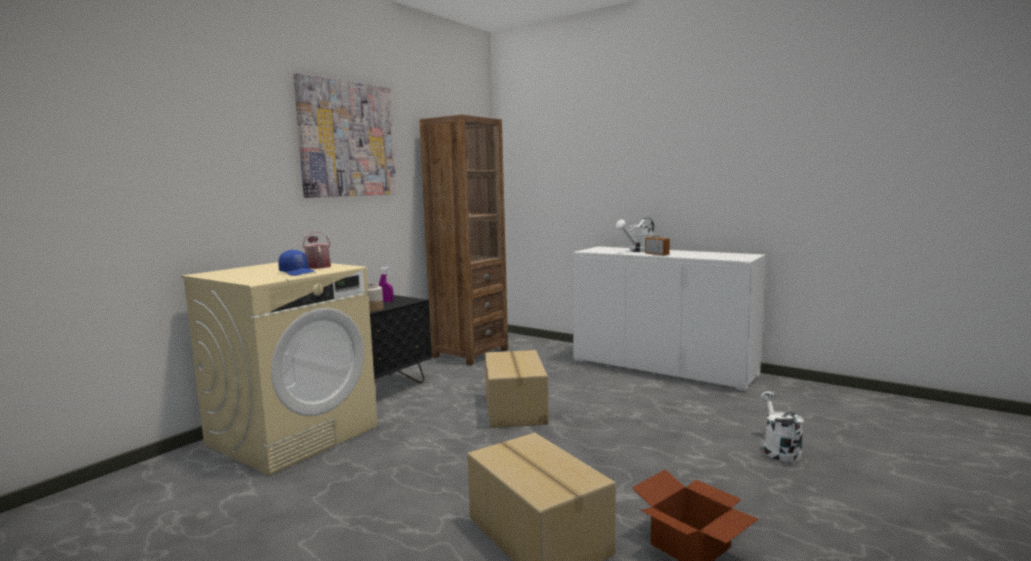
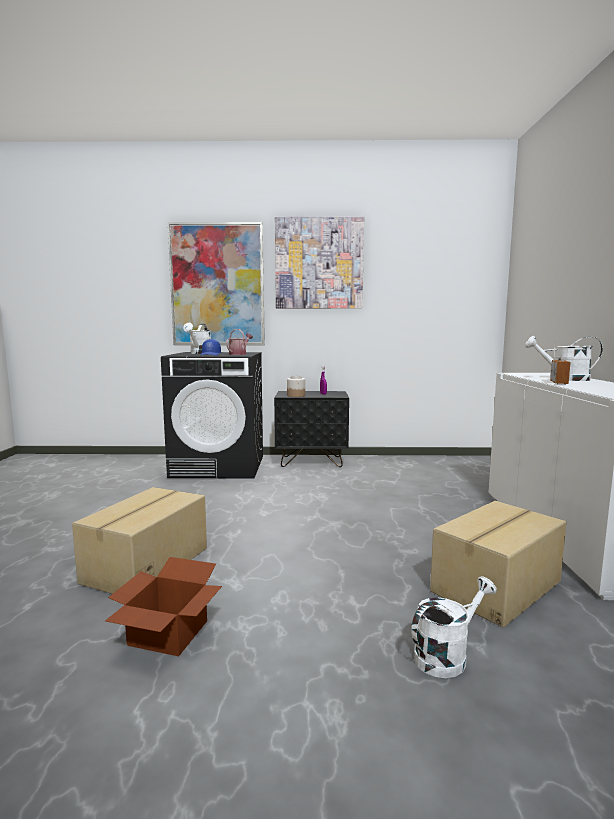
camera: 55 degrees right, 0 degrees up
beige washing machine [181,262,377,476] -> black washing machine [161,352,263,479]
brown bookcase [419,115,508,366] -> none
cardboard box [485,350,549,428] -> cardboard box moved to [430,501,566,627]
none -> picture [168,222,265,345]
none -> white watering can [183,323,211,354]

